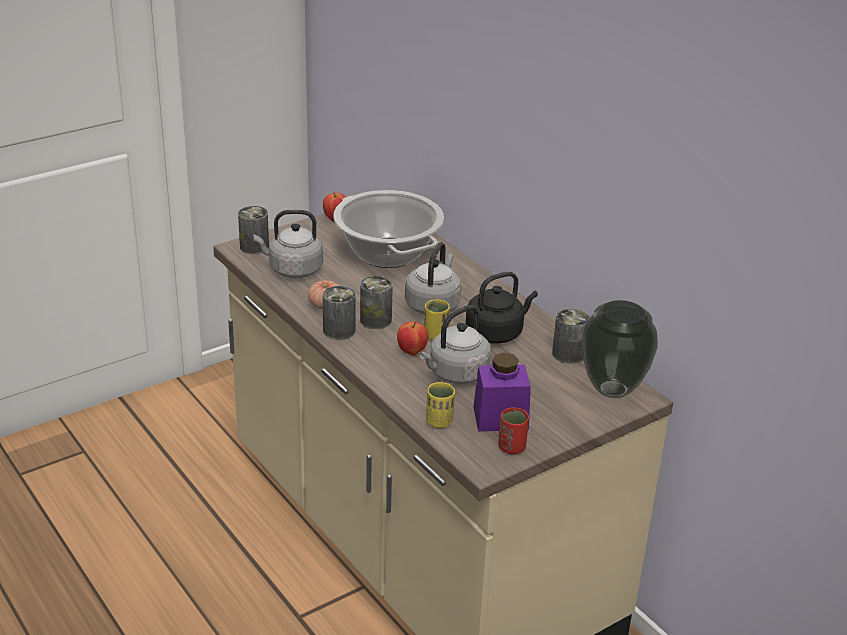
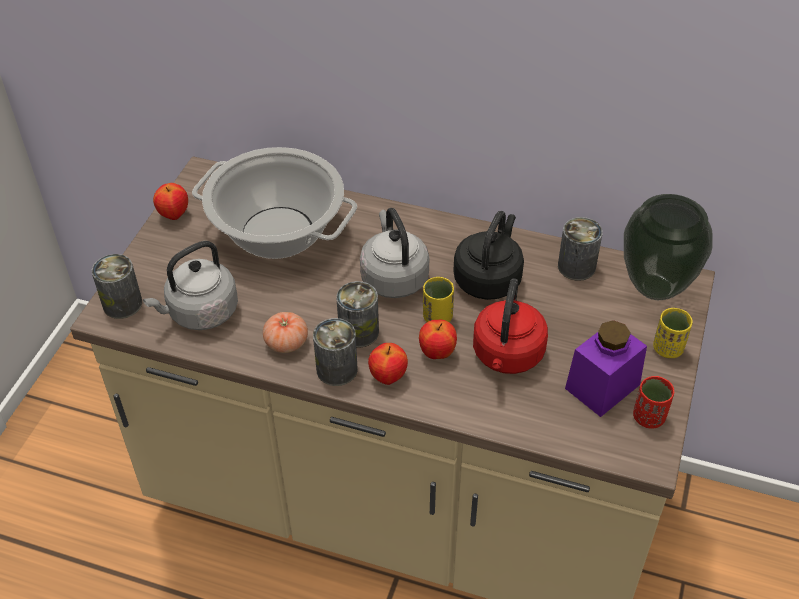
camera: 35 degrees left, 15 degrees up
grey kettle [419,305,491,384] -> red kettle [473,278,548,374]
yellow cup [426,382,455,428] -> yellow cup moved to [653,308,693,358]
none -> apple [368,343,408,385]

